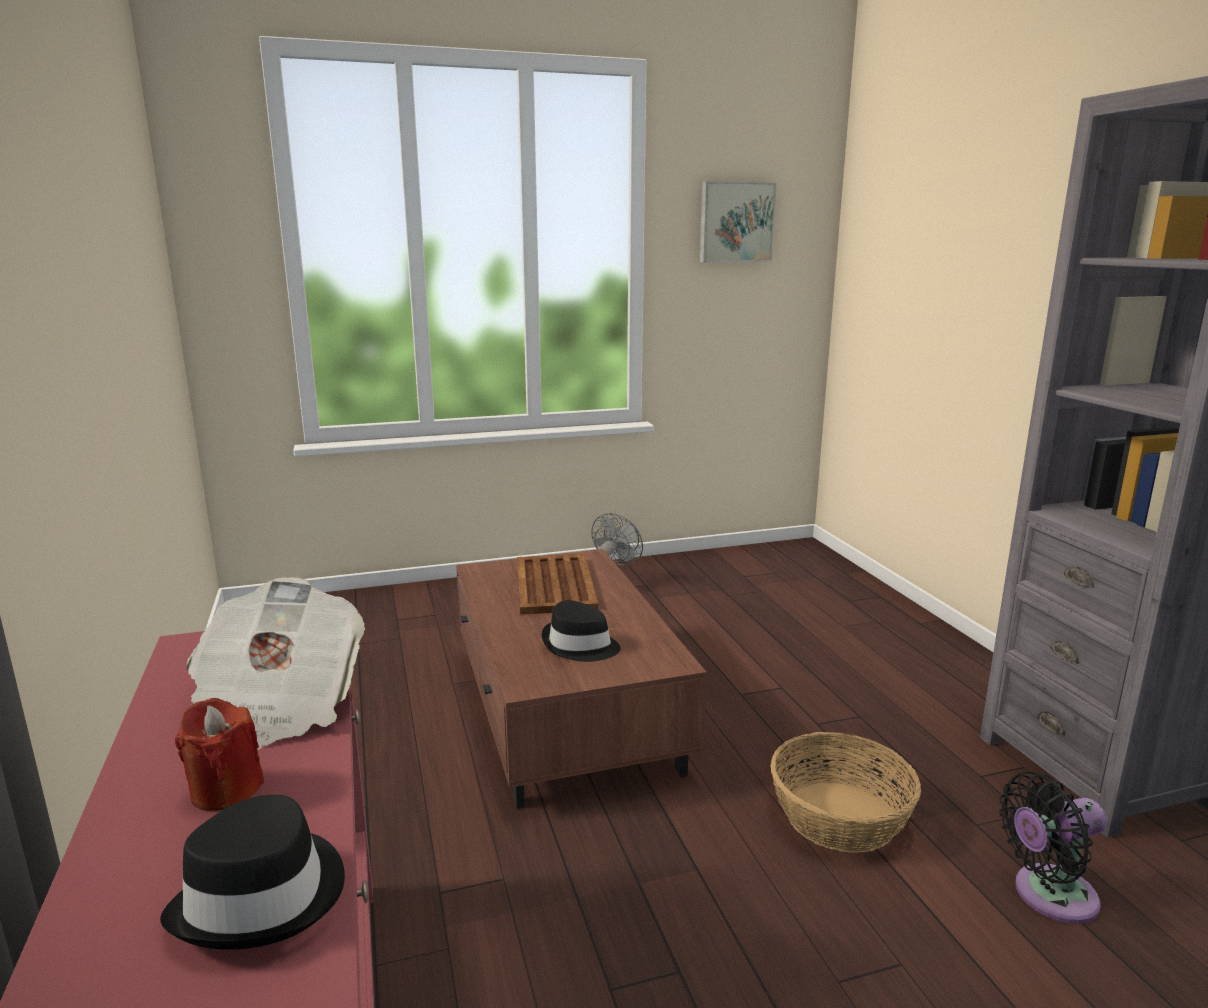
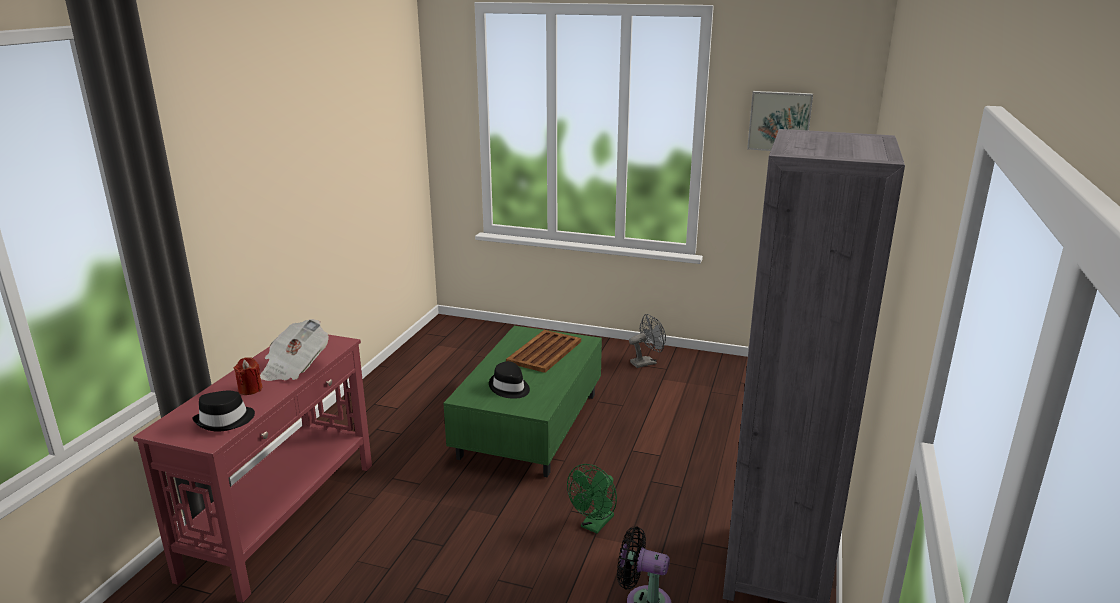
camera: 35 degrees right, 5 degrees up
brown coffee table [456,549,707,809] -> green coffee table [443,326,602,477]
basket [771,732,921,853] -> green fan [567,464,617,533]

